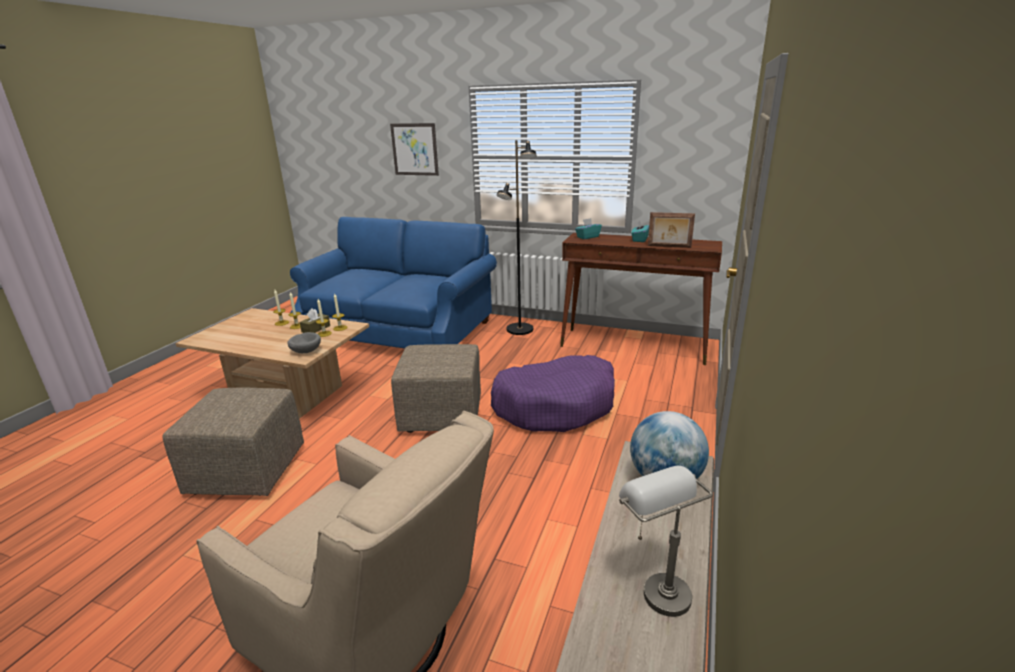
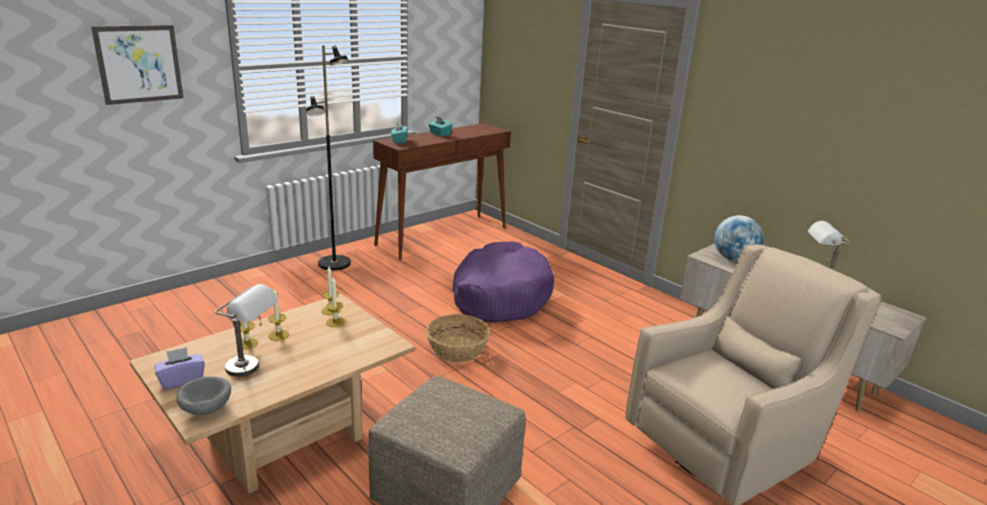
camera: 65 degrees left, 0 degrees up
grey bowl [287,332,321,353] -> grey bowl moved to [176,376,231,415]
blue sofa [290,217,497,348] -> none
brown tissue box [300,308,330,333] -> none
beige ottoman [391,344,481,433] -> basket [426,314,490,363]
picture frame [648,212,695,248] -> none
none -> purple tissue box [154,347,205,390]
none -> grey table lamp [215,284,277,377]

